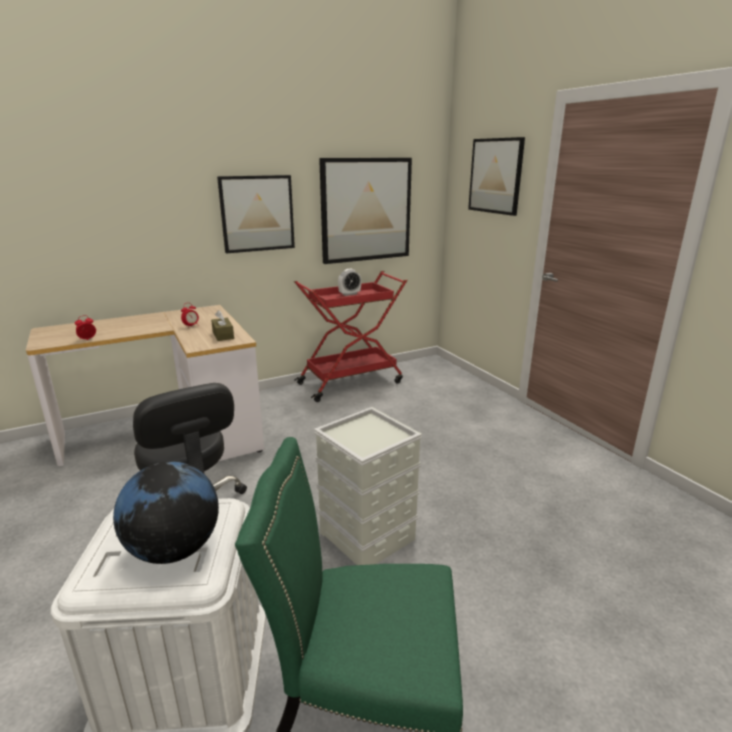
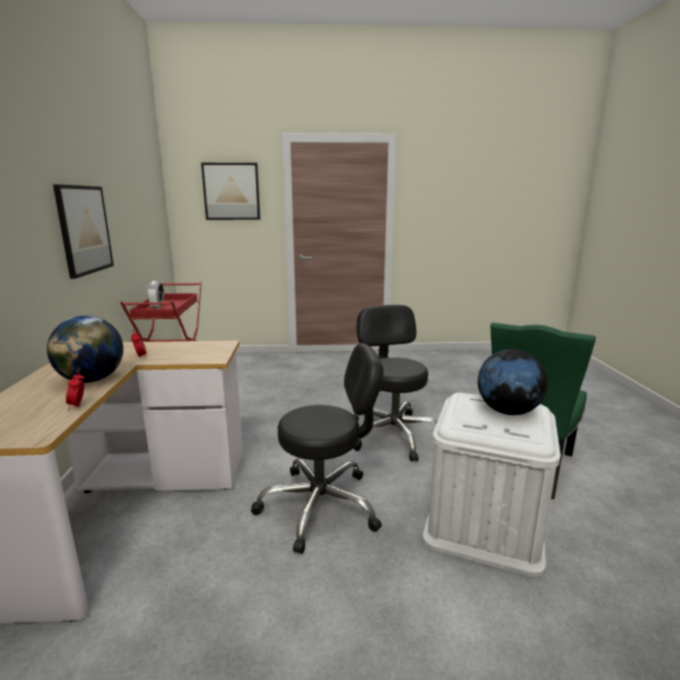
camera: 65 degrees left, 5 degrees down
brown tissue box [211,310,234,341] -> none
grey storage box [314,407,422,565] -> black office chair [353,305,438,462]
picture [319,158,412,264] -> none
none -> globe [47,316,123,383]

